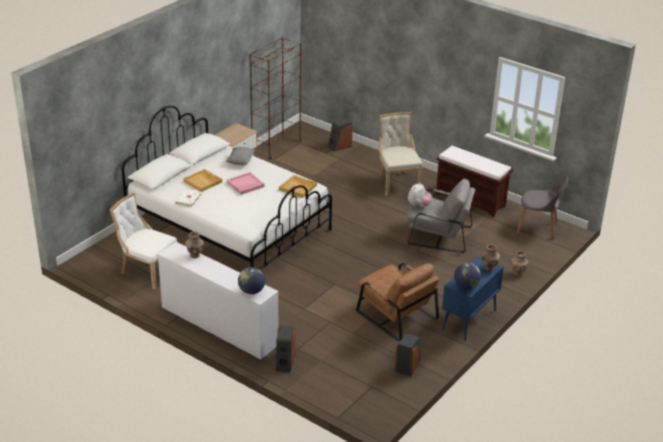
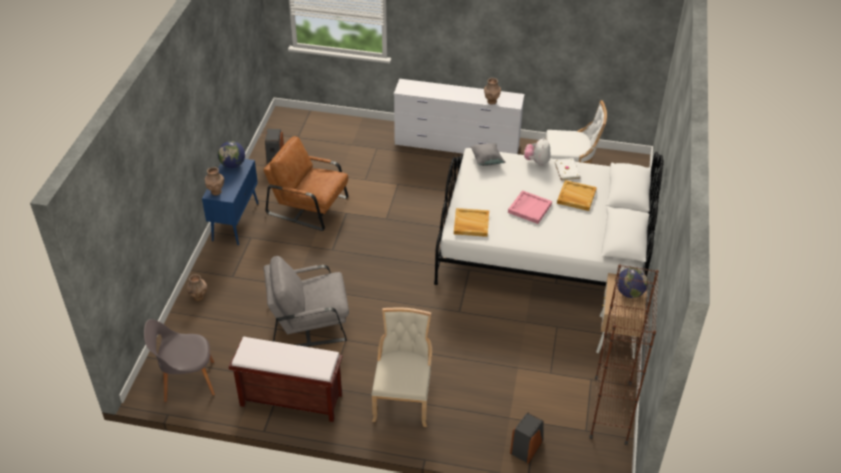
camera: 155 degrees right, 10 degrees up
grey pillow [226,147,255,165] -> grey pillow moved to [471,143,505,166]
globe [238,267,265,294] -> globe moved to [617,268,648,298]
speaker [276,325,296,372] -> none
beige chair [378,112,423,196] -> beige chair turned 135 degrees counterclockwise [372,308,432,427]
plush toy [408,182,432,206] -> plush toy moved to [524,138,551,166]

